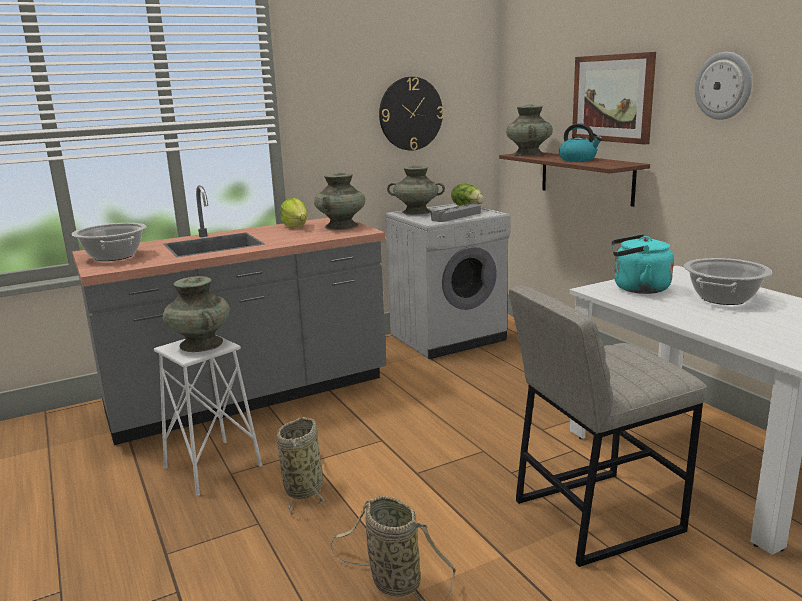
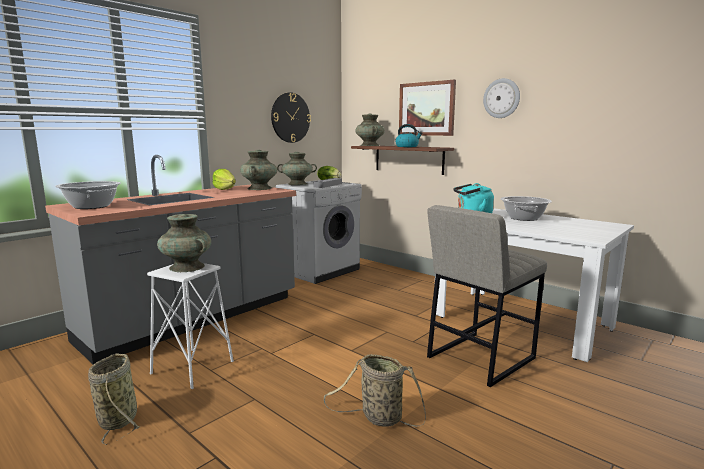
camera: 20 degrees left, 5 degrees down
basket [276,417,326,514] -> basket moved to [88,354,140,445]

